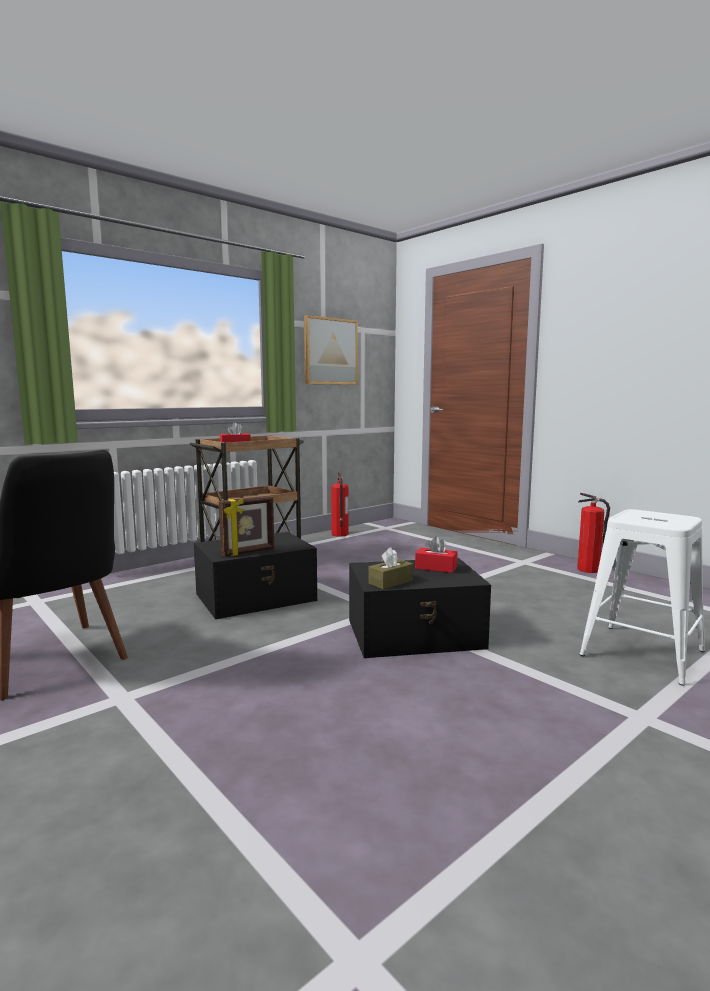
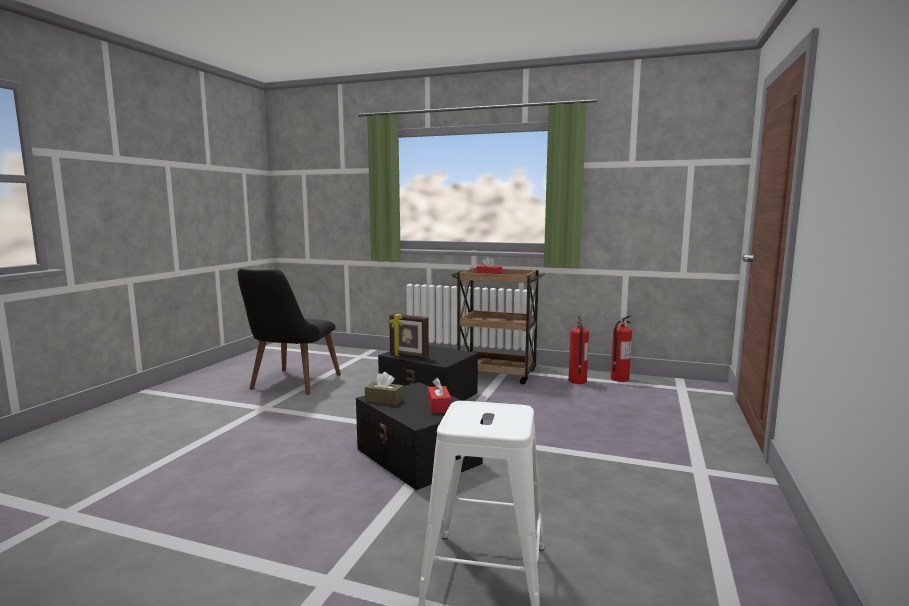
camera: 60 degrees right, 0 degrees up
picture [304,315,358,385] -> none
fire extinguisher [577,493,610,573] -> fire extinguisher moved to [569,316,589,384]

